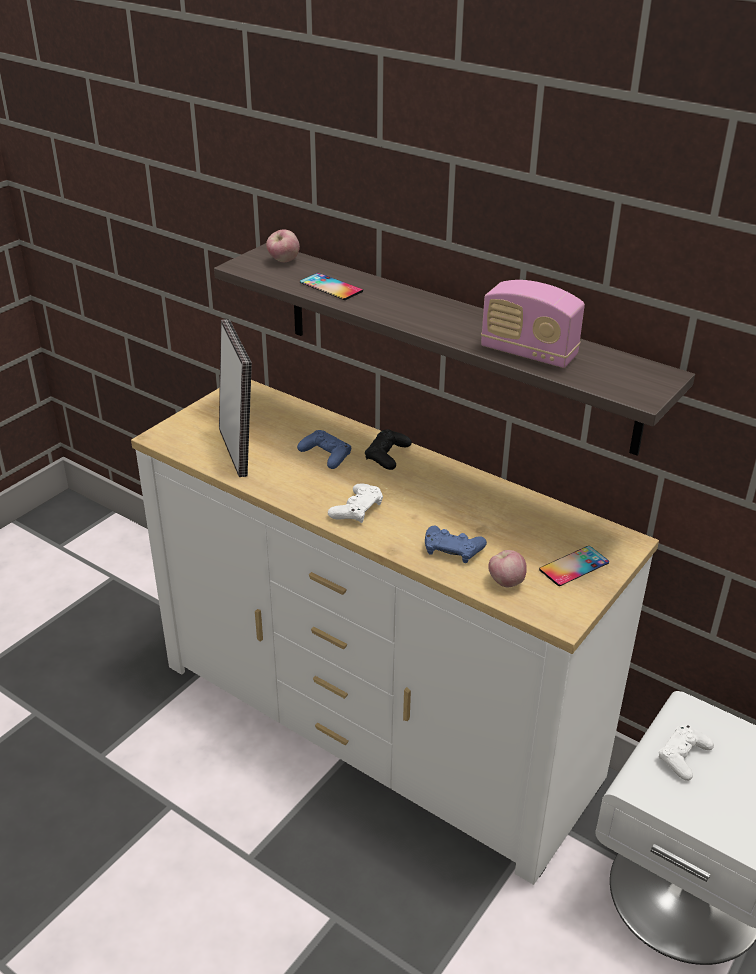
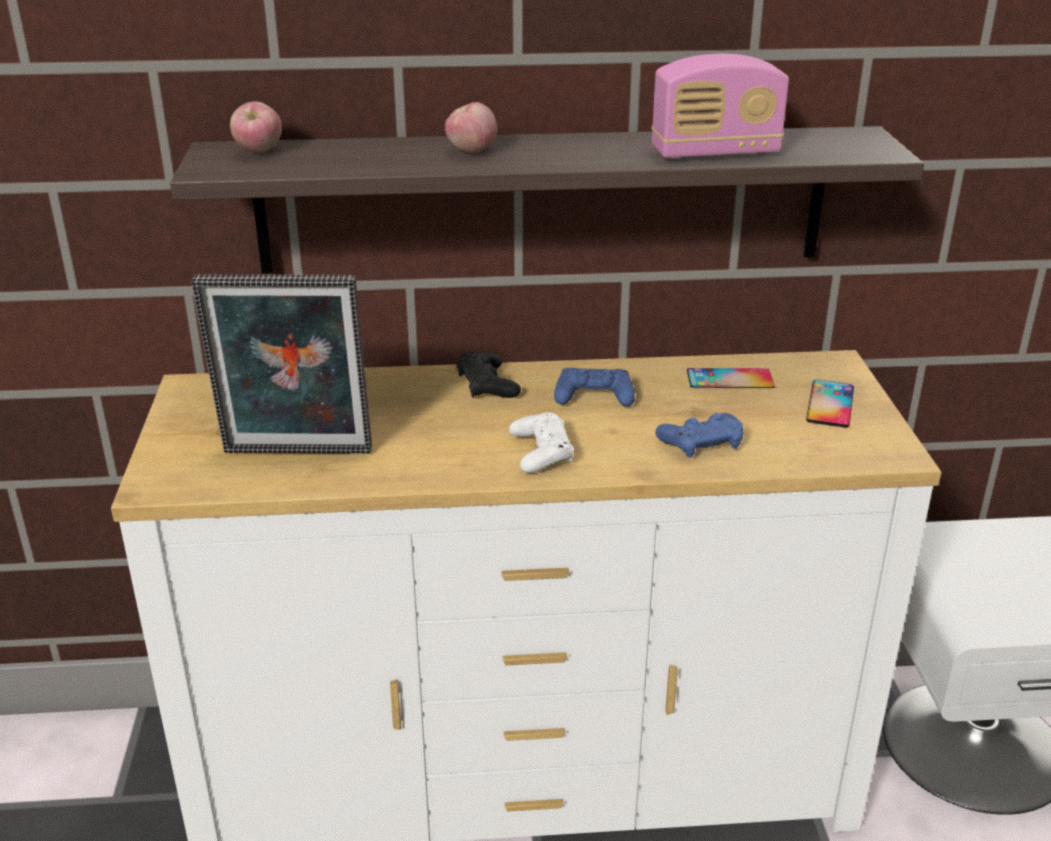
camera: 40 degrees left, 5 degrees down
picture frame [219,319,252,477] -> picture frame turned 150 degrees clockwise [191,274,372,454]
blue game controller [297,430,351,469] -> blue game controller moved to [554,367,635,407]
phone [300,273,363,300] -> phone moved to [687,368,774,388]
apple [488,550,527,587] -> apple moved to [445,102,497,153]
white game controller [659,725,714,781] -> none

